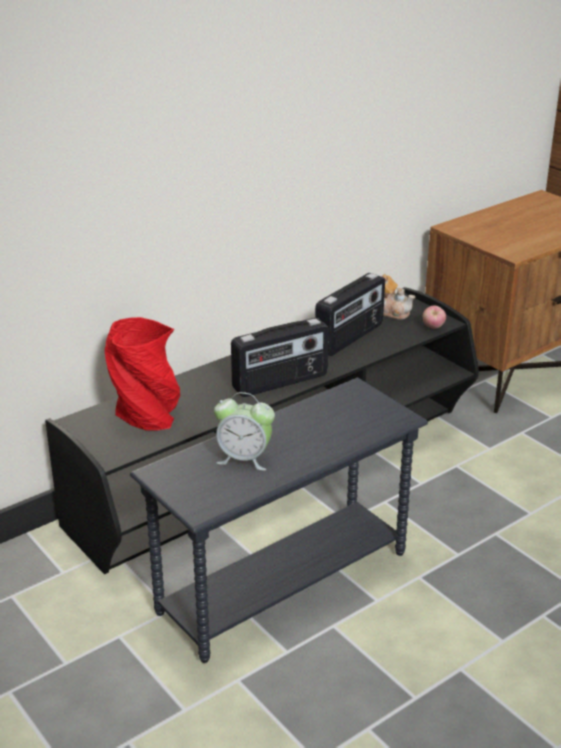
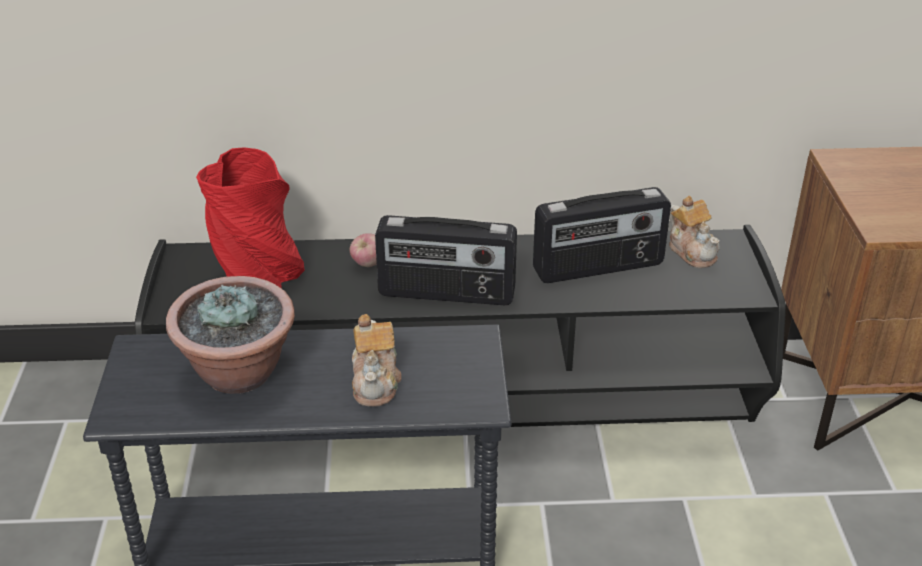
camera: 35 degrees right, 5 degrees up
alarm clock [214,392,275,470] -> potted plant [166,276,295,394]
apple [423,305,446,329] -> apple moved to [350,233,377,267]
none -> teapot [352,314,402,407]

